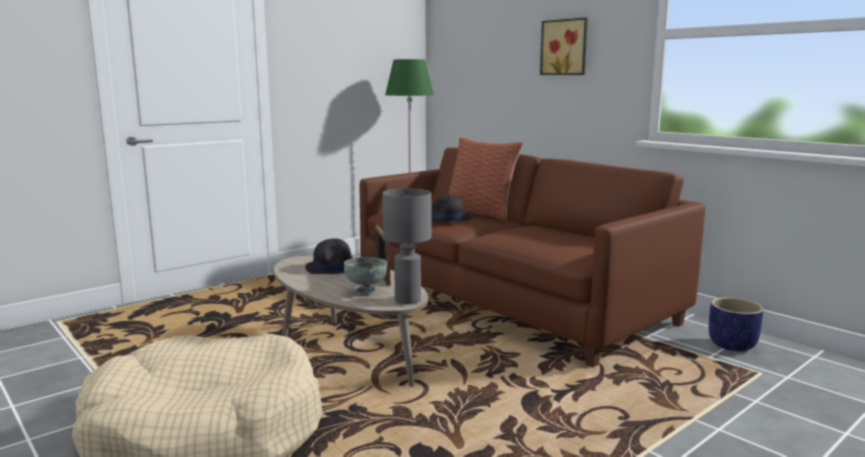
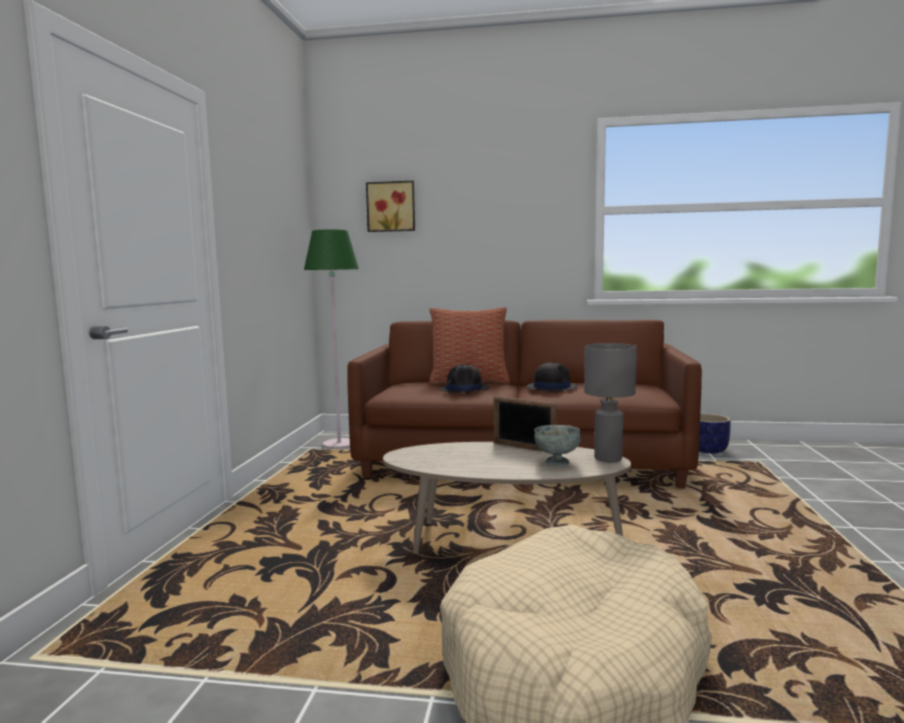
camera: 40 degrees left, 5 degrees down
black hat [305,238,353,274] -> black hat moved to [527,362,578,393]
picture [540,18,588,75] -> picture moved to [366,181,415,232]

